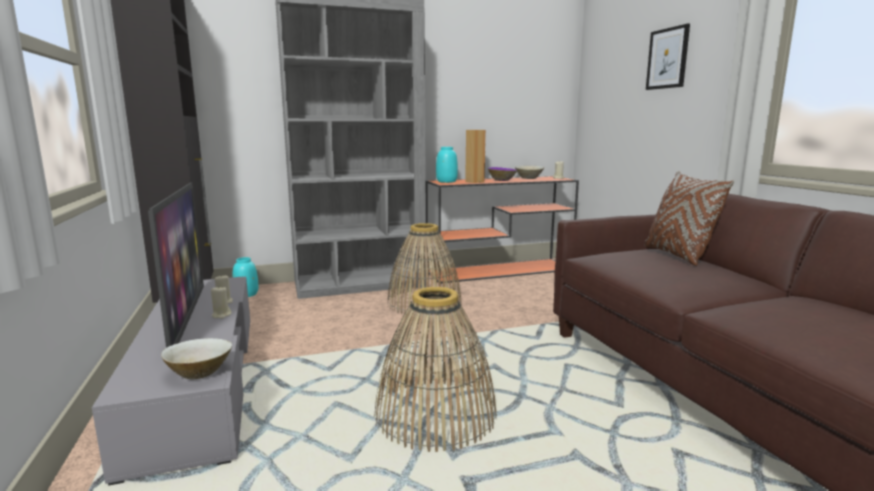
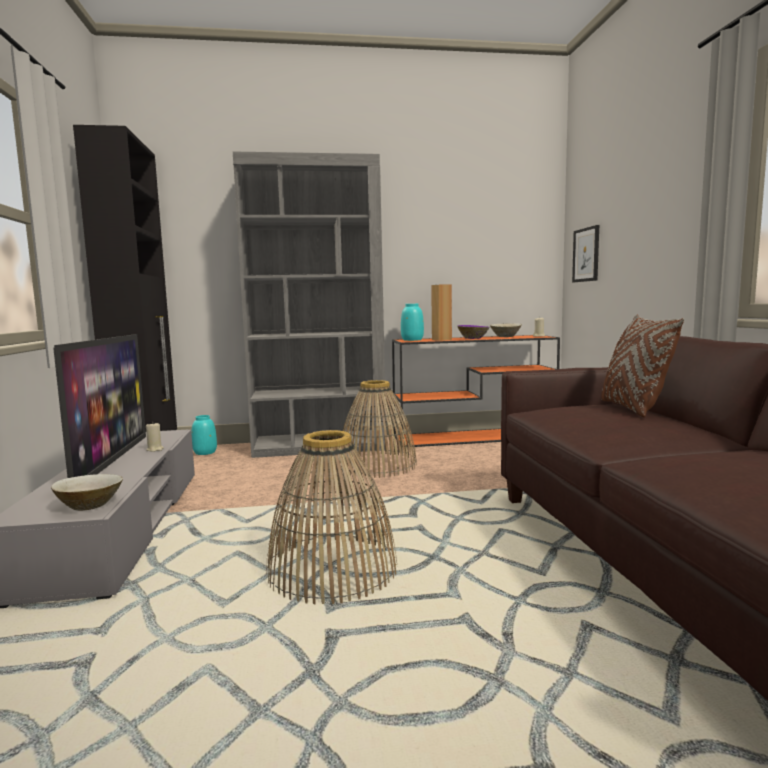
camera: 10 degrees right, 5 degrees down
beige candle [211,286,232,319] -> none
picture [646,24,690,90] -> picture moved to [572,225,599,282]

